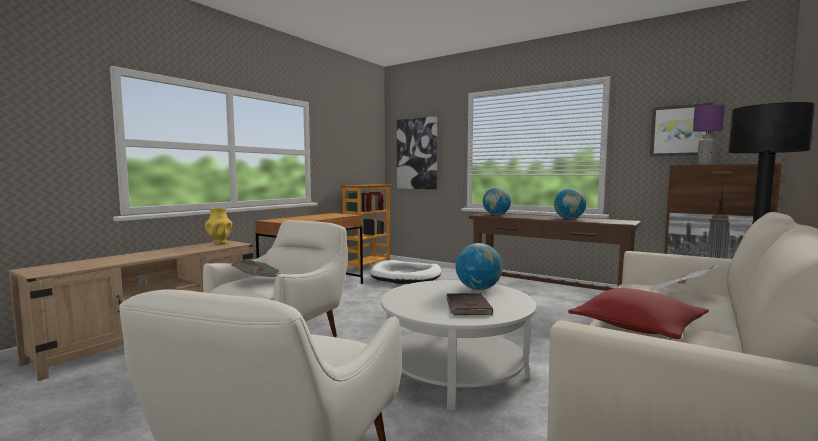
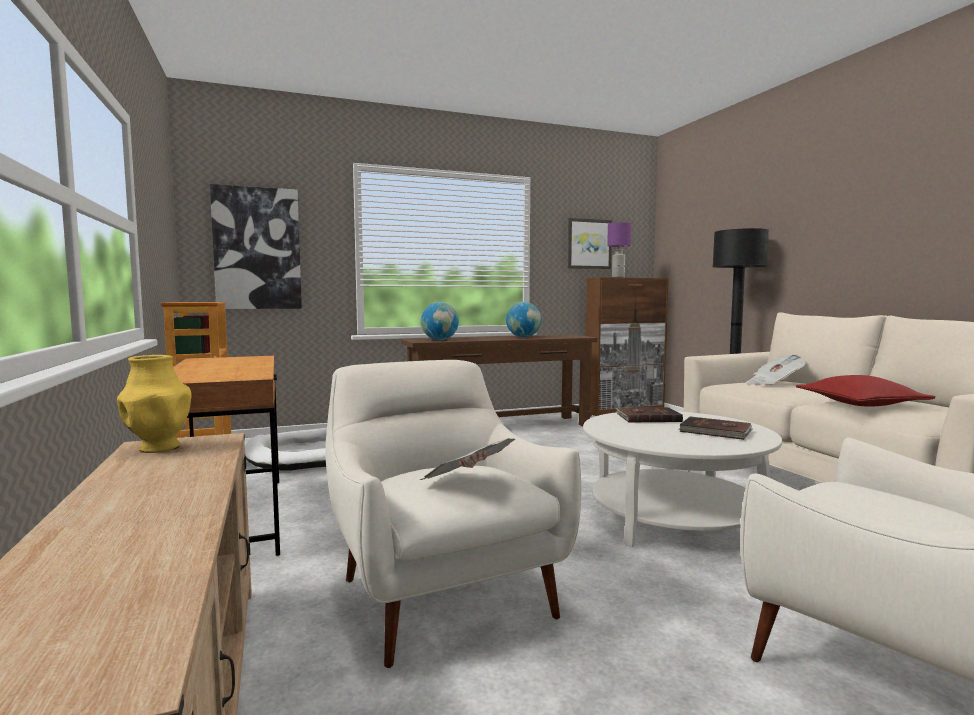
camera: 55 degrees left, 0 degrees up
globe [456,243,503,290] -> brown book [616,407,683,423]

